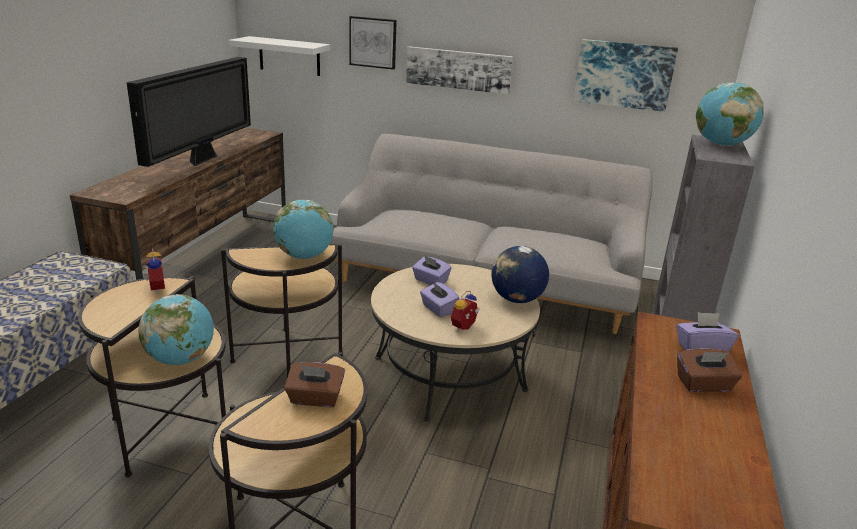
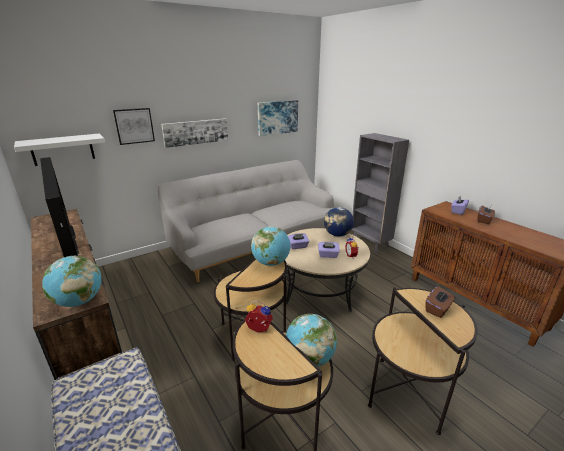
camera: 50 degrees left, 0 degrees up
globe [696,82,764,146] -> globe moved to [42,256,102,307]

